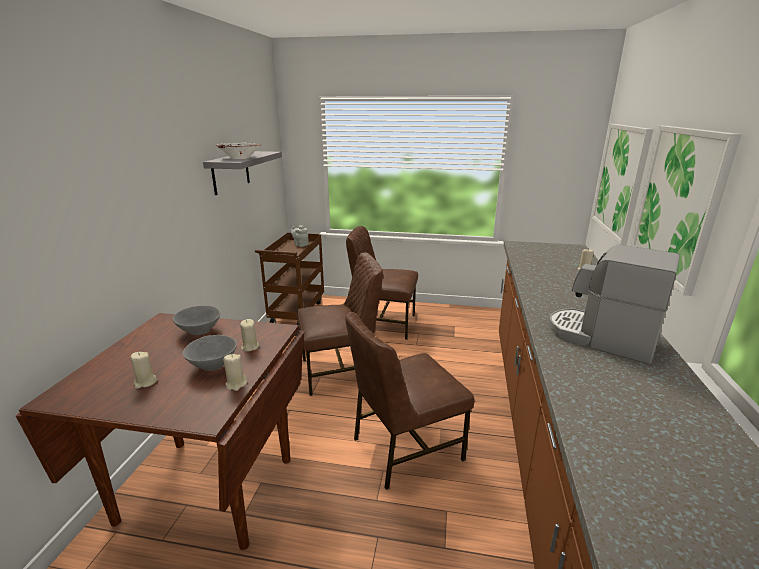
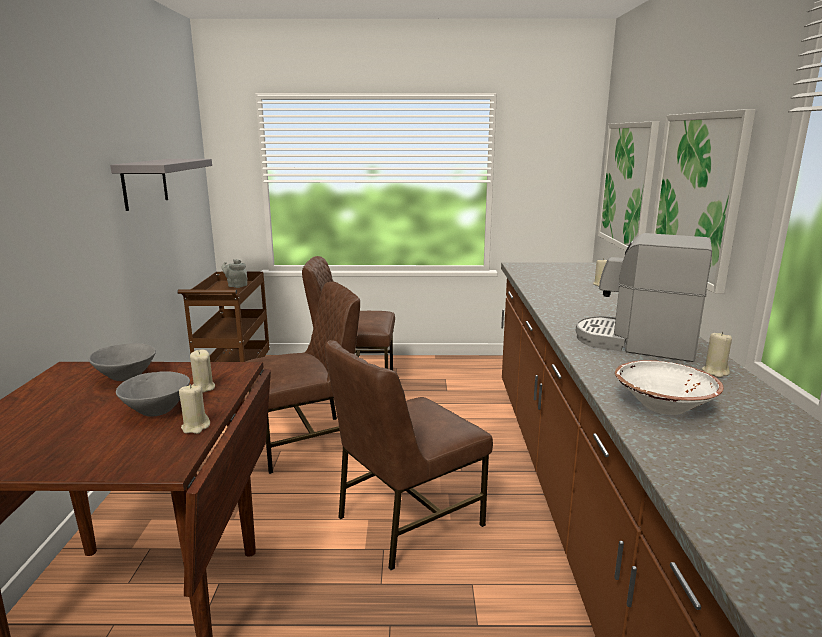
camera: 10 degrees left, 5 degrees down
beige candle [131,352,157,389] -> beige candle moved to [702,331,732,378]
white bowl [217,143,261,159] -> white bowl moved to [615,360,724,415]

